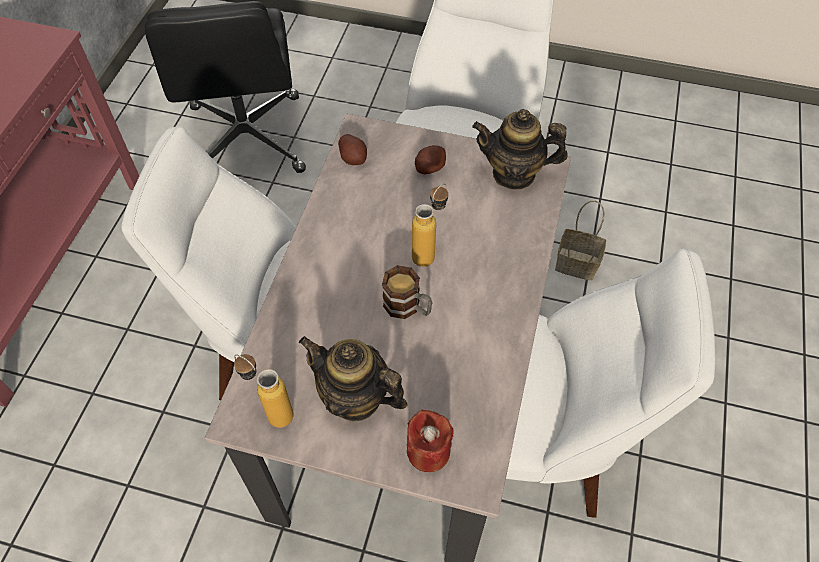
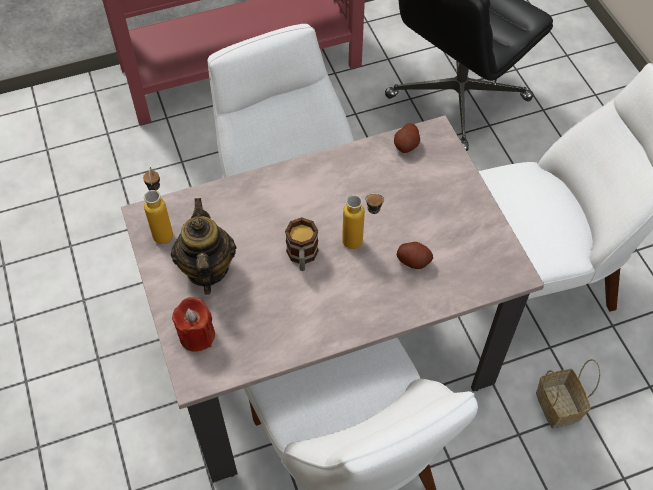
camera: 55 degrees right, 0 degrees up
potato [415,145,446,174] -> potato moved to [397,242,433,269]
teapot [472,109,568,190] -> none

